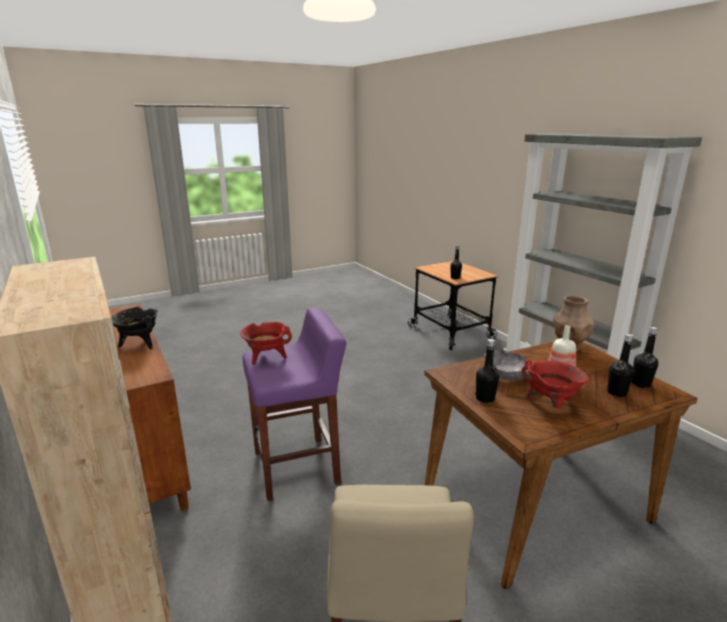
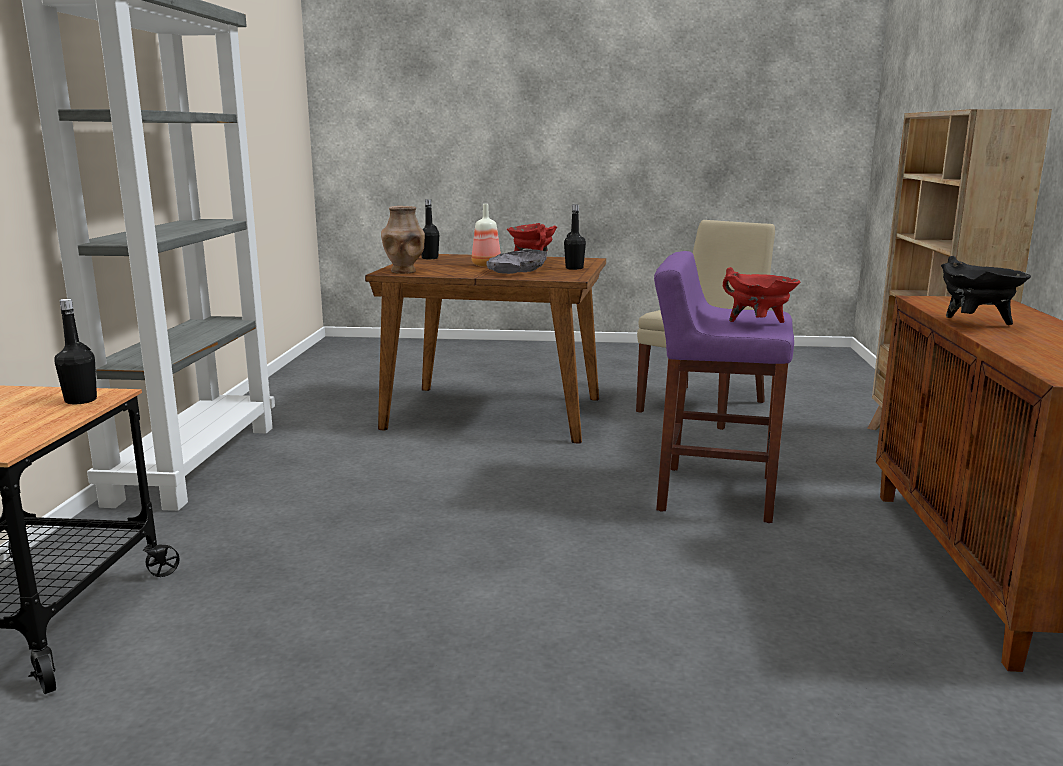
camera: 145 degrees left, 5 degrees down
black bottle [607,334,634,397] -> none

